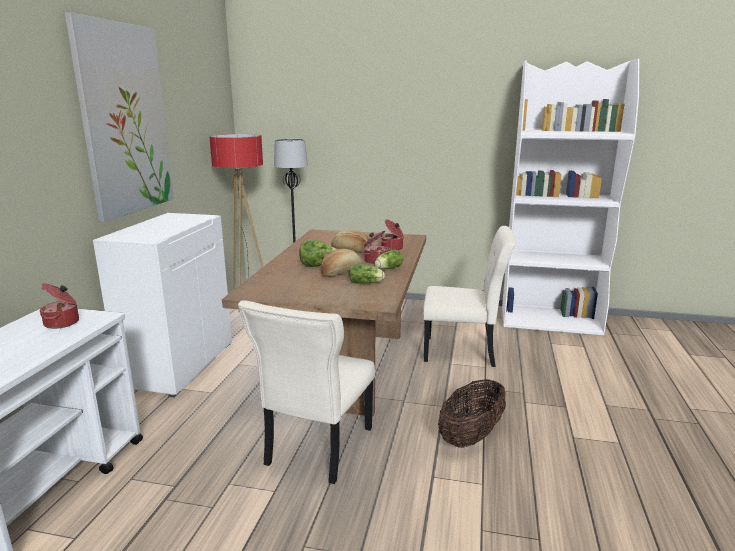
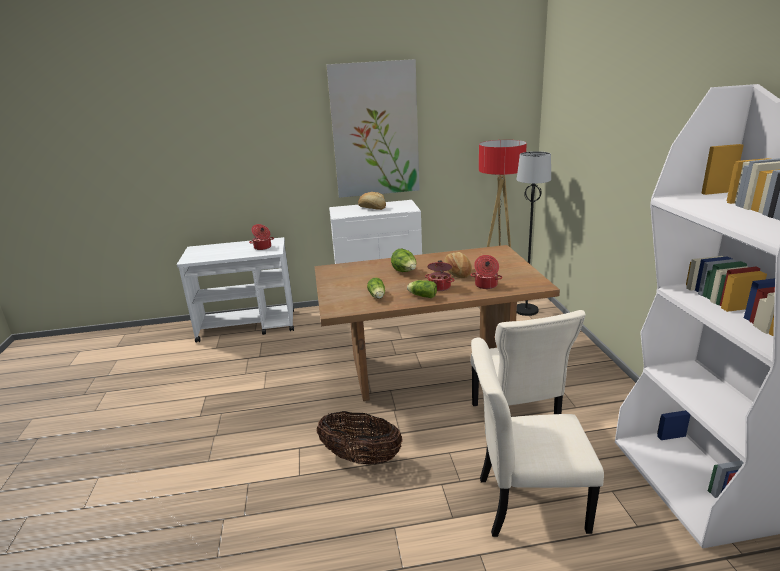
camera: 70 degrees right, 5 degrees up
beige chair [238,300,375,484] -> beige chair moved to [471,338,604,537]
bread [321,249,363,277] -> bread moved to [358,192,386,210]

